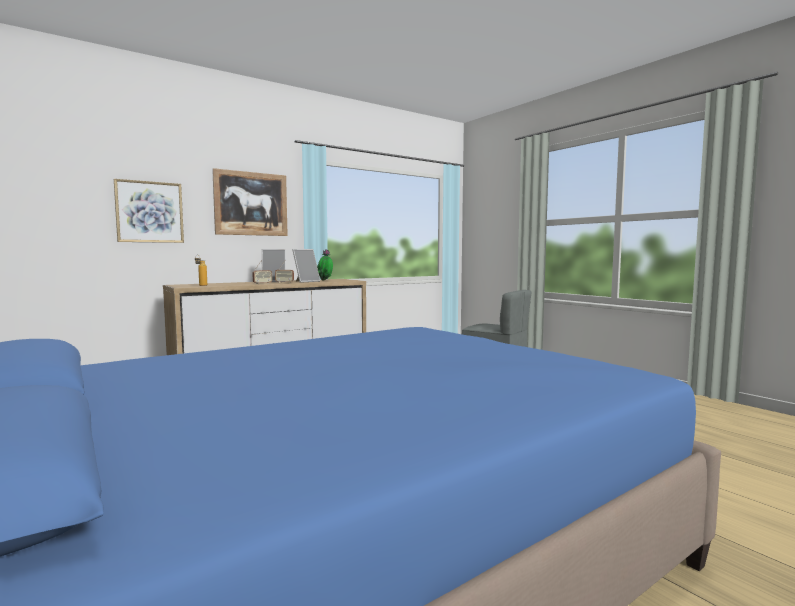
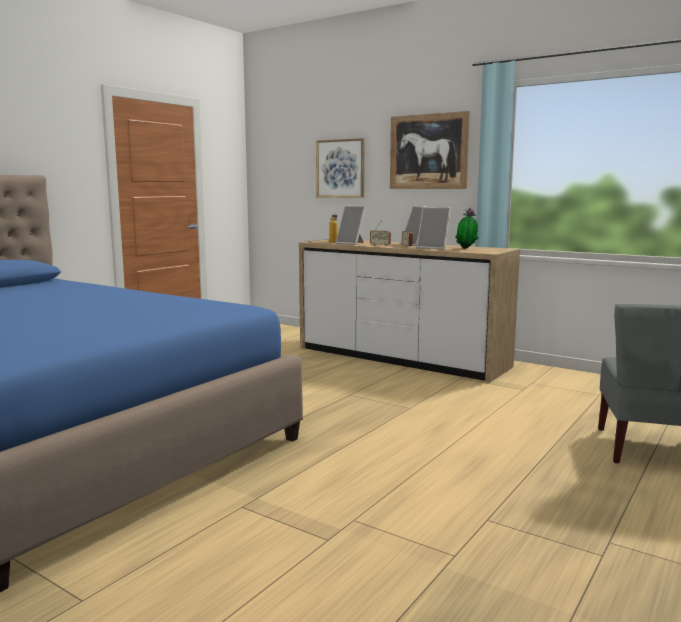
camera: 70 degrees right, 5 degrees up
none -> picture frame [336,205,366,245]

